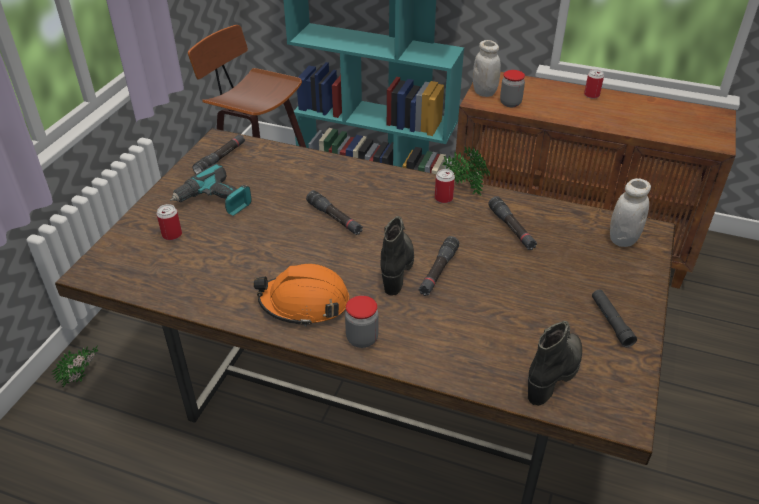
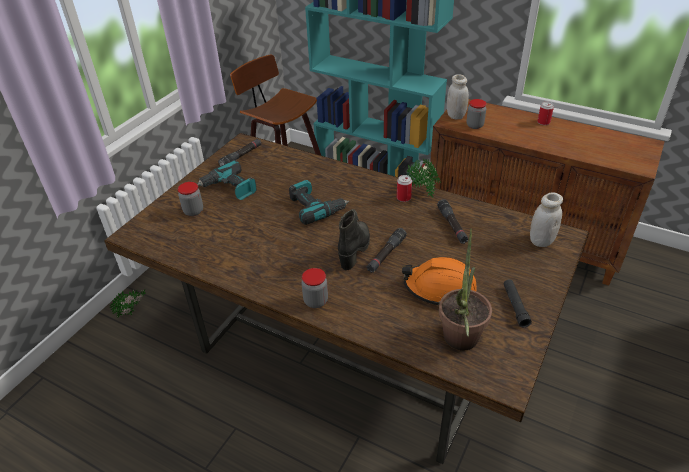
camera: 10 degrees right, 0 degrees up
can [157,204,182,240] -> jar [178,182,203,216]
orange hard hat [253,264,349,327] -> orange hard hat moved to [402,257,477,305]
black flashlight [306,190,363,235] -> power drill [289,180,349,225]
black boot [528,321,582,406] -> potted plant [439,228,492,351]

